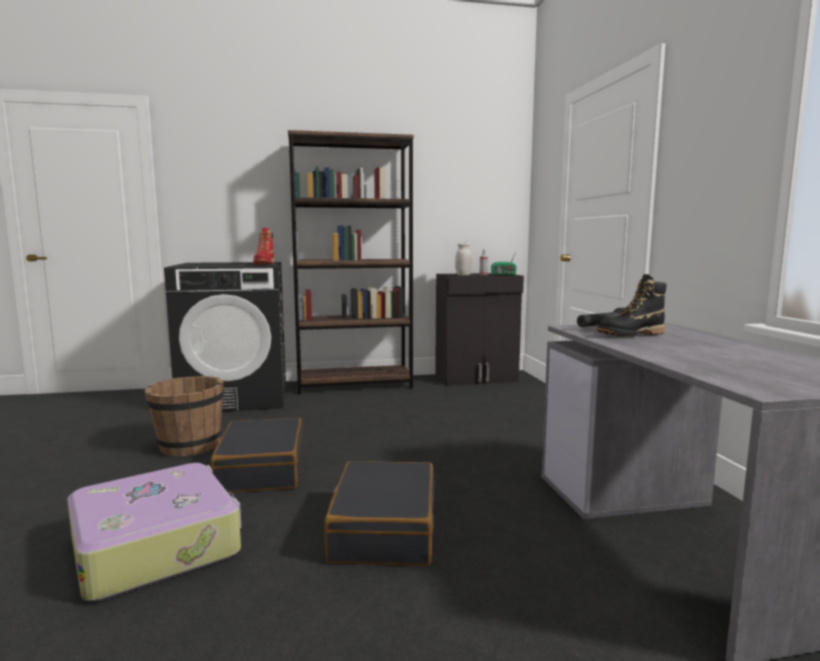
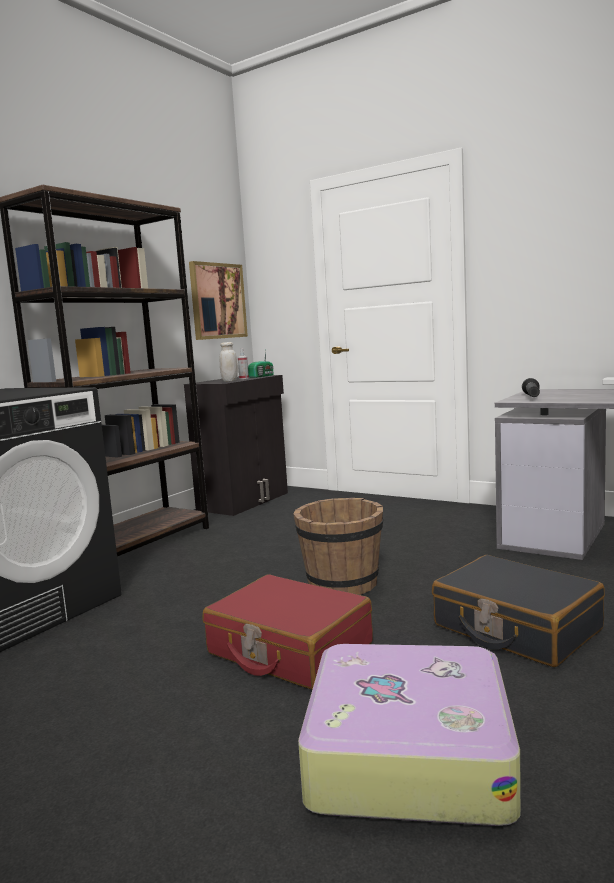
camera: 45 degrees left, 0 degrees up
brown bucket [144,376,224,457] -> brown bucket moved to [293,498,383,595]
black suitcase [211,418,303,493] -> red suitcase [203,574,373,689]
red boot [253,228,274,265] -> none
black boot [597,274,667,337] -> none
none -> picture [189,261,248,340]

